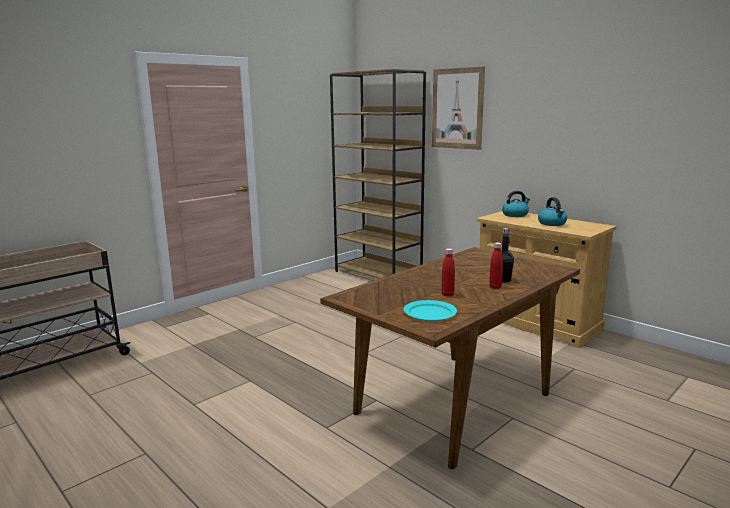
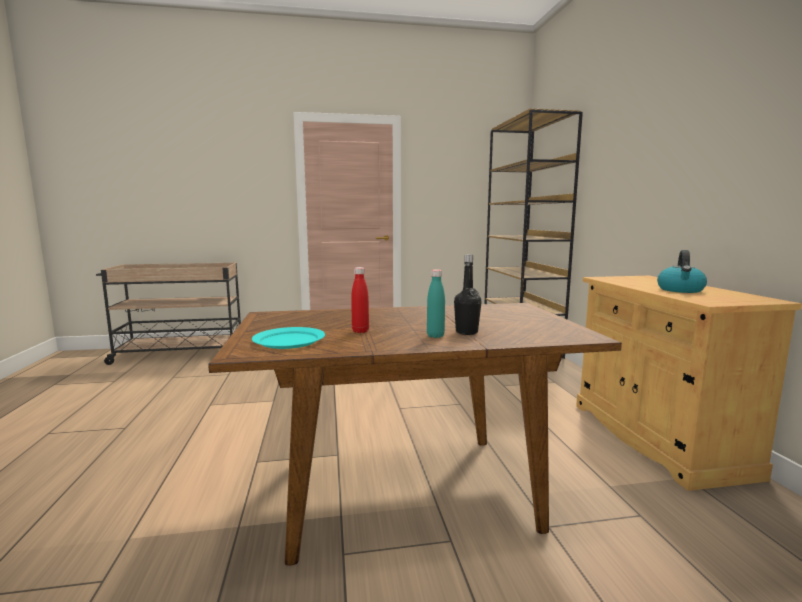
camera: 35 degrees right, 5 degrees down
picture [432,66,485,150] -> none
red bottle [489,242,503,289] -> turquoise bottle [427,269,445,338]
kettle [502,191,530,217] -> none

